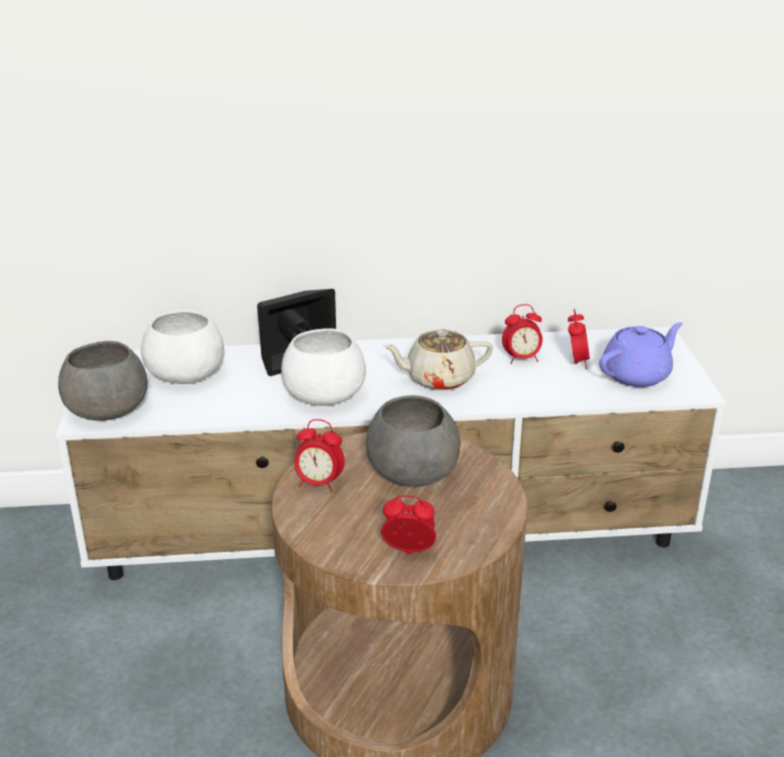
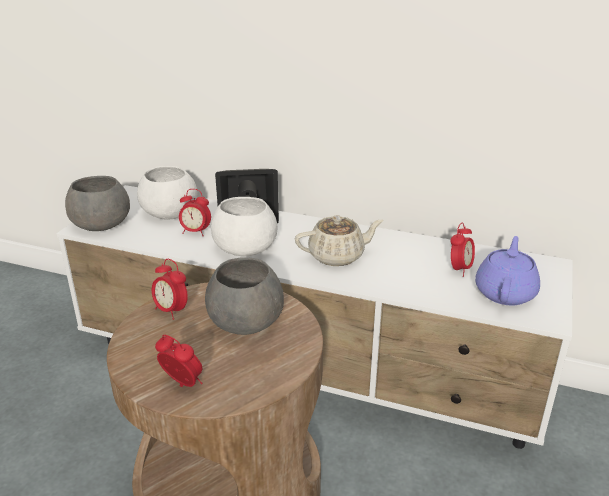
camera: 25 degrees right, 0 degrees up
beige teapot [383,329,493,390] -> beige teapot turned 150 degrees clockwise [295,216,384,266]
alarm clock [502,304,542,364] -> alarm clock moved to [179,189,211,236]
purple teapot [599,322,683,387] -> purple teapot turned 60 degrees counterclockwise [475,236,540,305]

